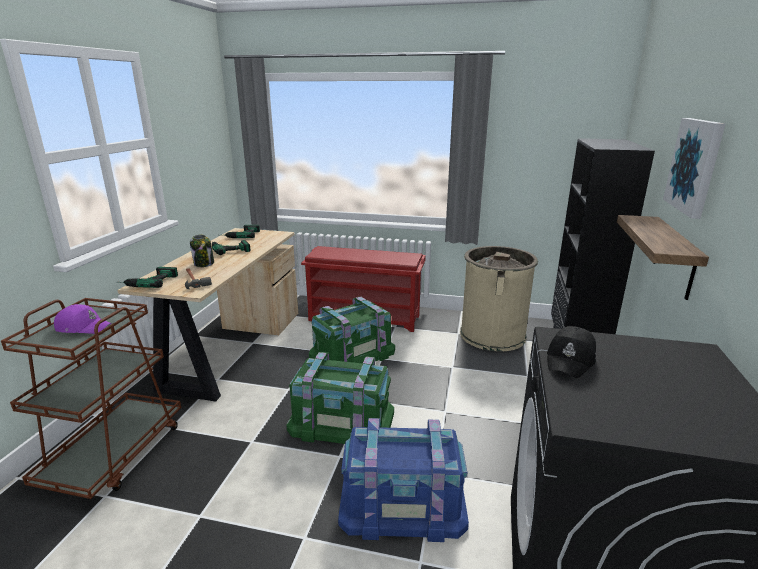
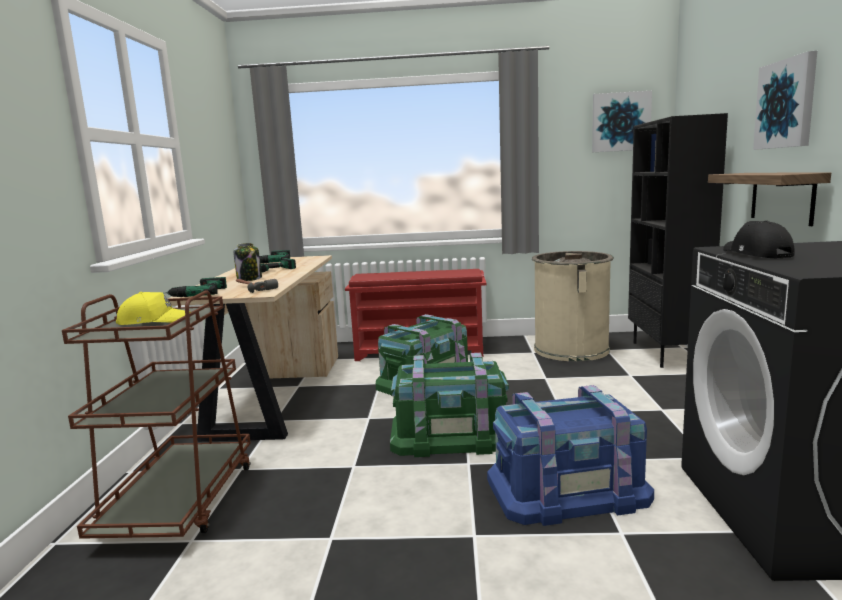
camera: 10 degrees left, 10 degrees down
purple cap [54,304,112,334] -> yellow cap [116,292,190,325]
black cap [547,326,596,378] -> black cap turned 150 degrees clockwise [723,220,795,258]
none -> picture [592,91,652,152]

